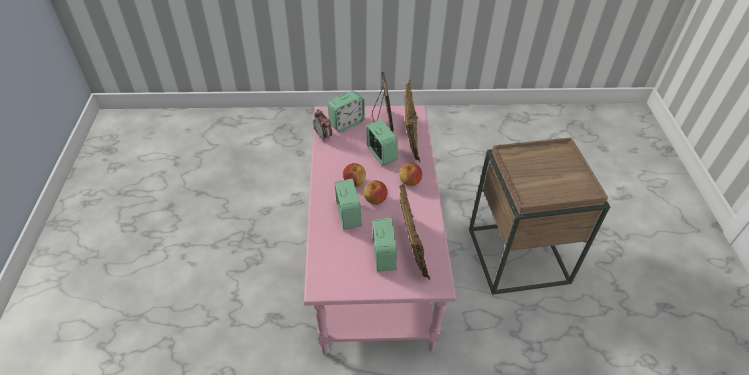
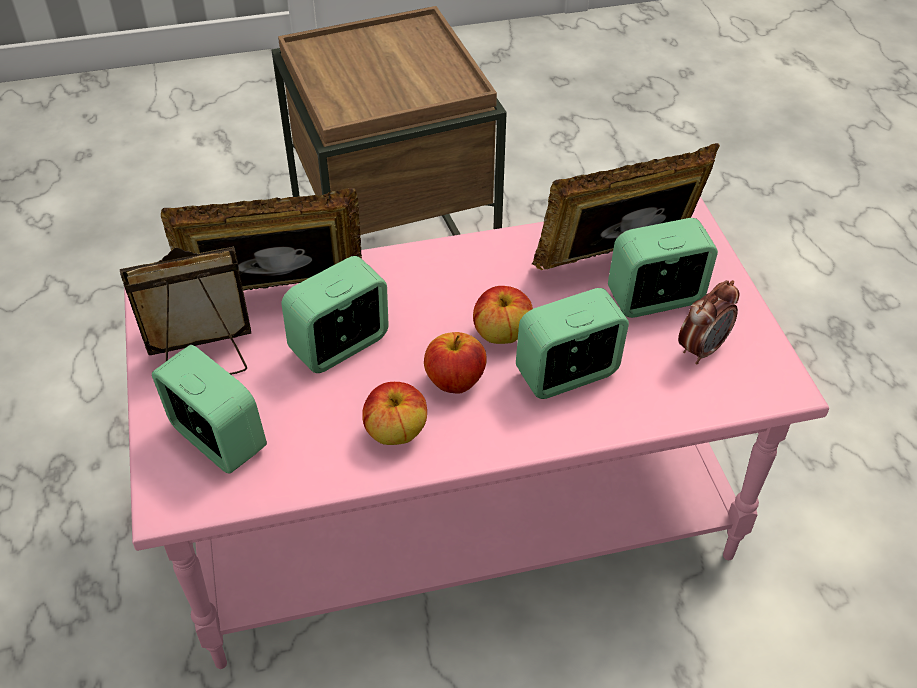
camera: 100 degrees left, 0 degrees up
alarm clock [313,109,332,142] -> alarm clock moved to [678,280,739,364]
apple [399,163,422,186] -> apple moved to [362,382,427,445]

